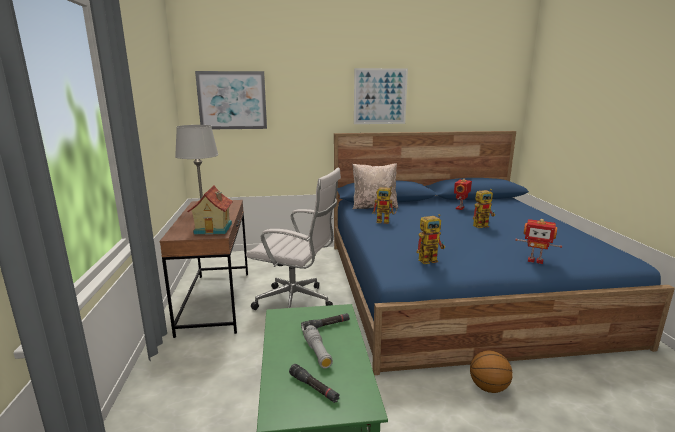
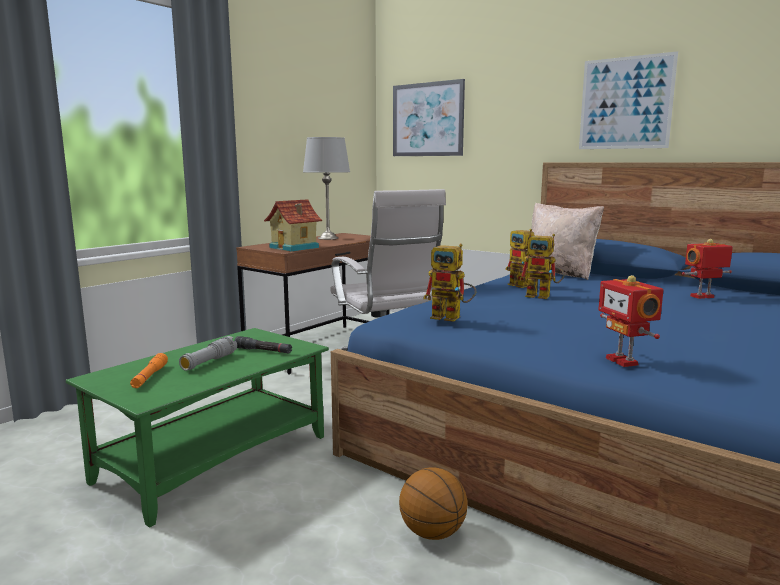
camera: 45 degrees right, 5 degrees down
black flashlight [289,364,340,403] -> orange flashlight [130,353,168,388]
toy robot [473,189,495,228] -> toy robot moved to [519,234,565,299]

